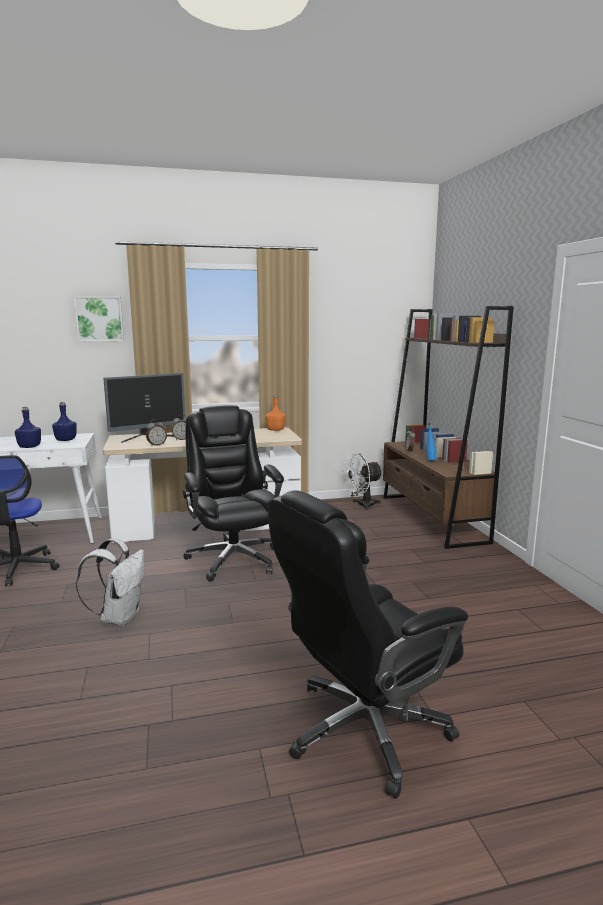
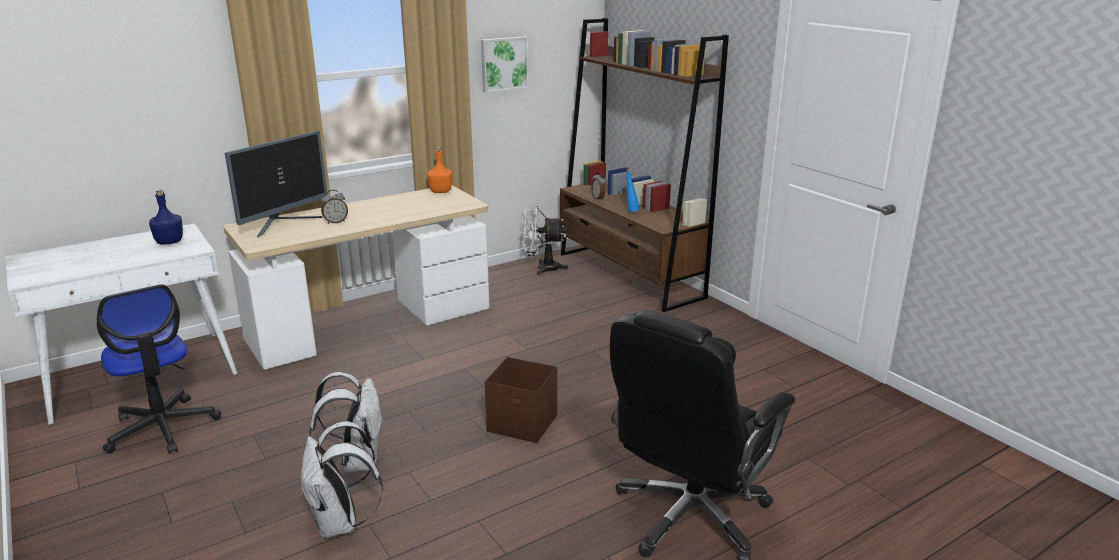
camera: 20 degrees left, 10 degrees up
blue bottle [15,407,41,448] -> none
picture [74,296,124,341] -> picture moved to [481,36,529,93]
alarm clock [146,419,167,446] -> none
black office chair [183,405,284,582] -> none
white fan [342,453,383,510] -> white fan turned 45 degrees clockwise [523,205,568,275]
none -> white backpack [301,421,383,538]
none -> brown storage box [485,357,557,443]

